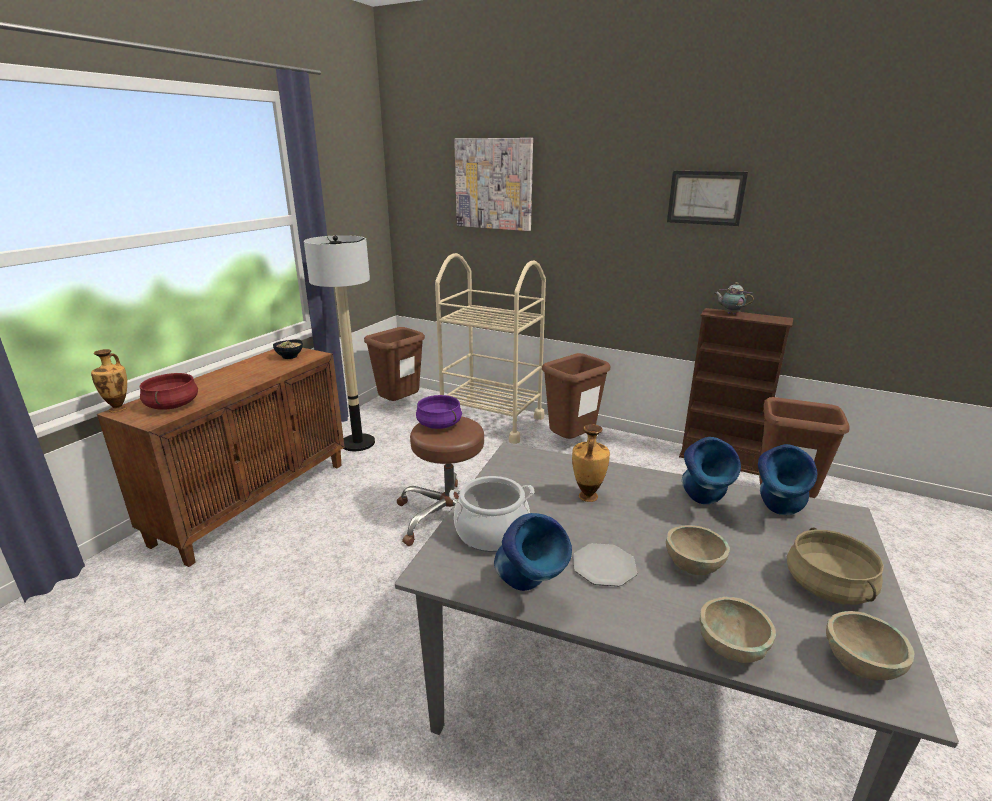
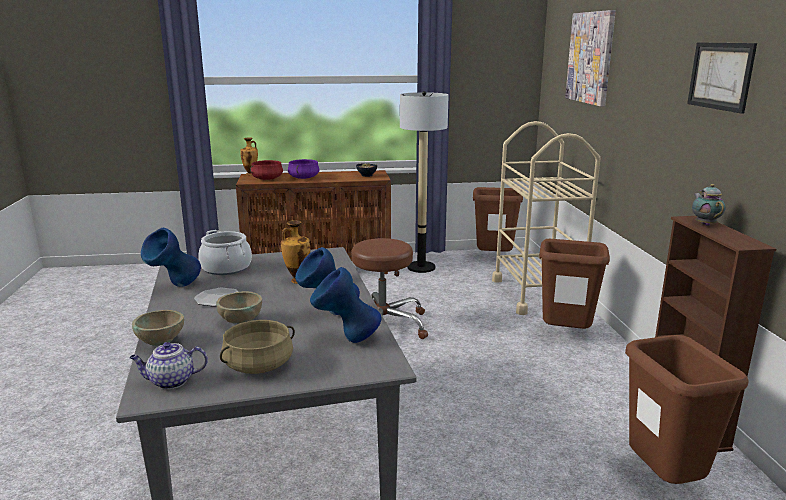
camera: 55 degrees right, 5 degrees down
purple cooking pot [416,395,462,429] -> purple cooking pot moved to [288,159,319,179]
beige bowl [826,611,914,680] -> teapot [129,342,208,389]

